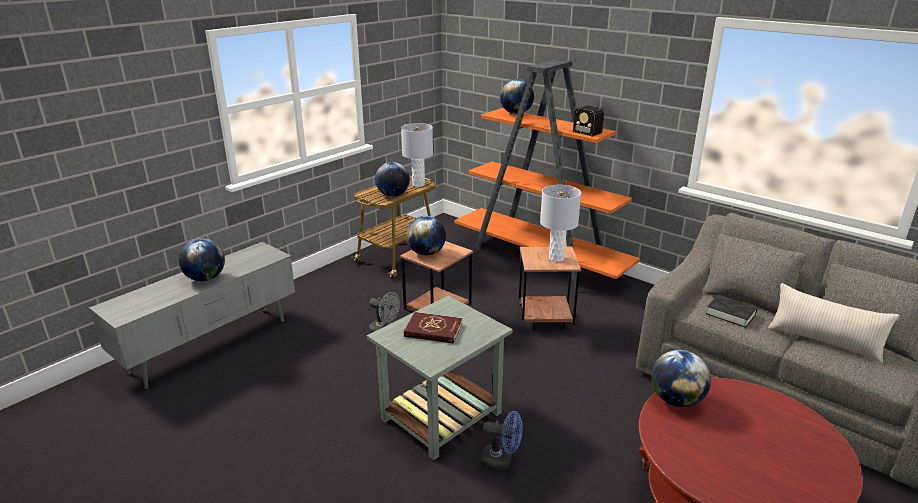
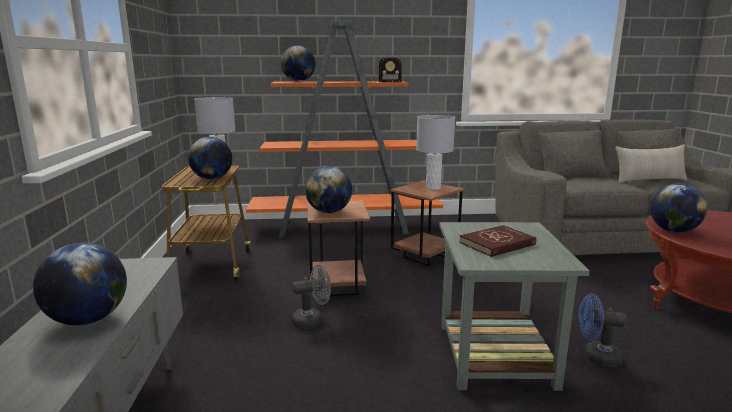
camera: 45 degrees left, 10 degrees down
blue fan [480,411,523,471] -> blue fan turned 135 degrees counterclockwise [578,294,627,367]
black book [706,295,758,328] -> none

